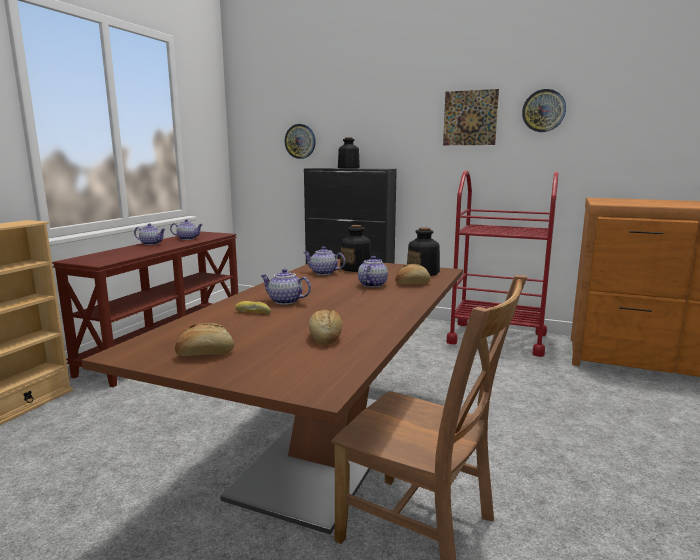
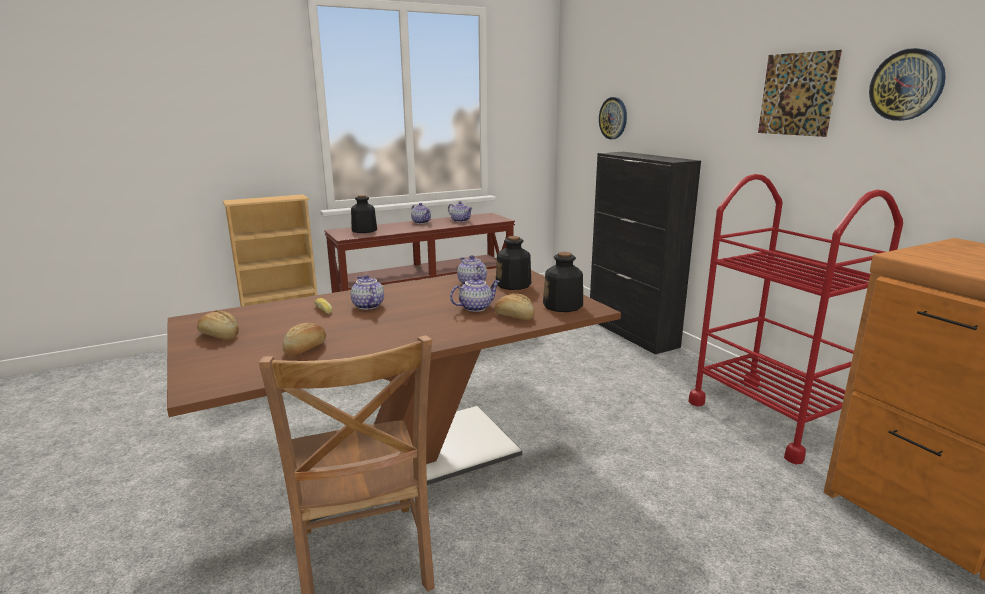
camera: 40 degrees right, 5 degrees up
bottle [338,137,360,169] -> bottle moved to [351,195,377,233]

